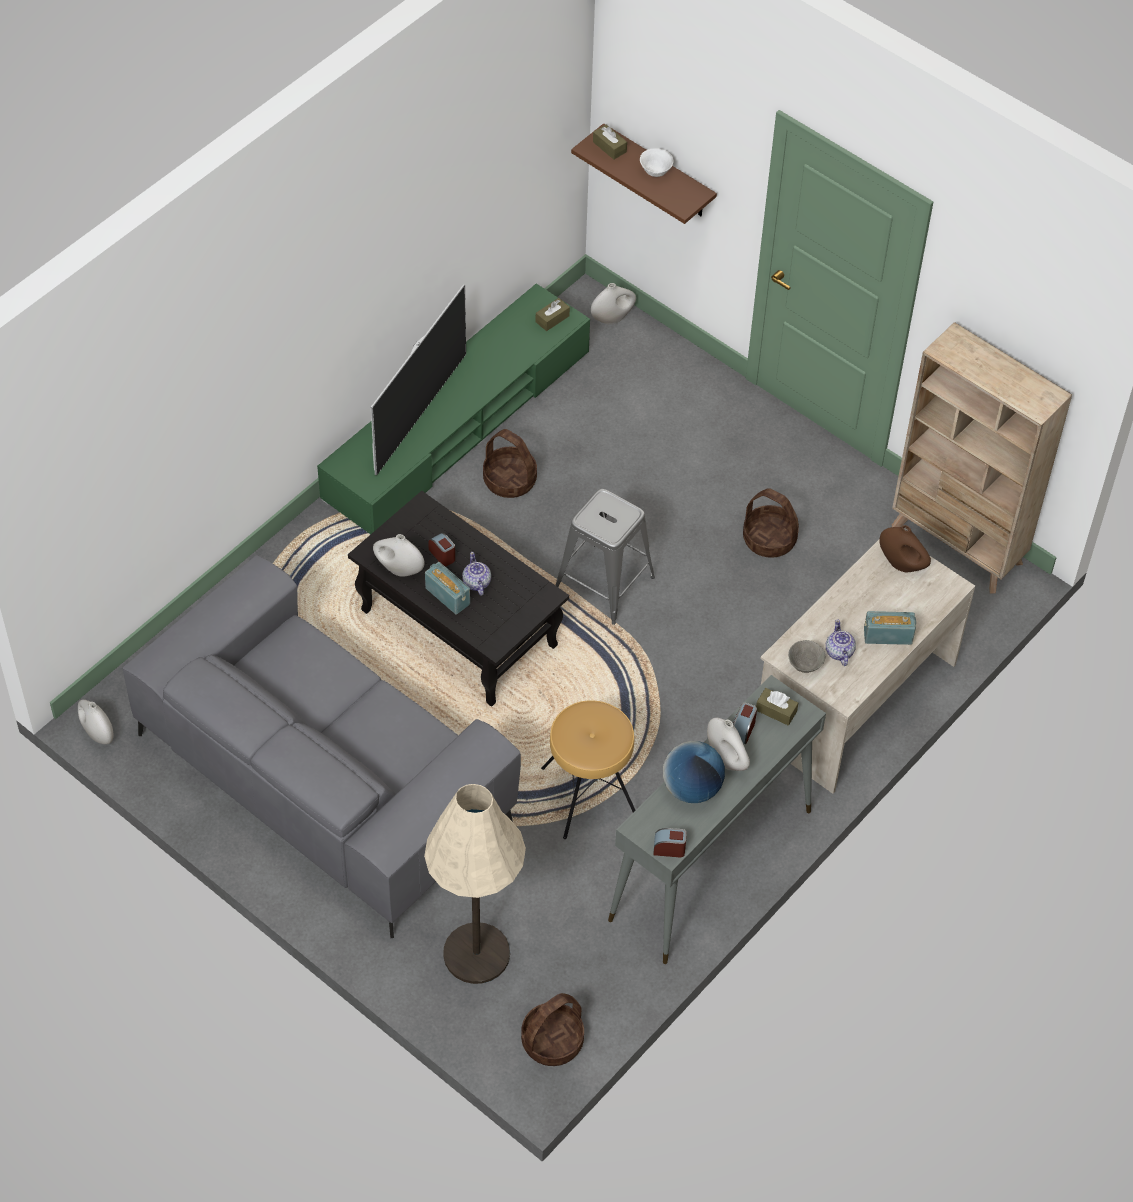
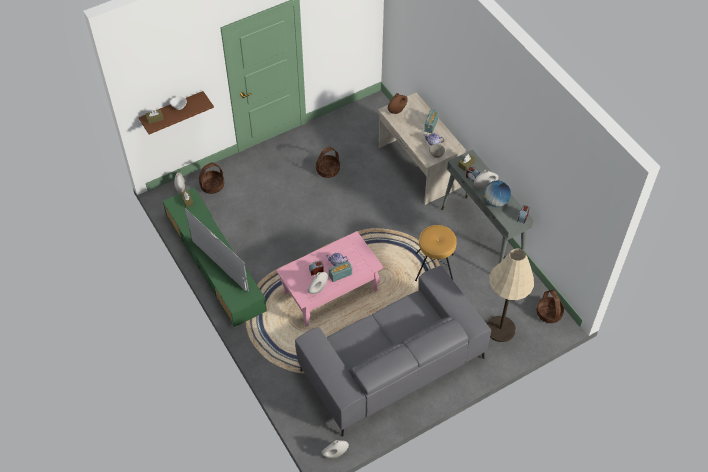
camera: 70 degrees left, 0 degrees up
black coffee table [348,491,569,706] -> pink coffee table [276,231,383,327]
basket [483,429,537,498] -> basket moved to [199,162,224,194]
grey stool [555,489,655,625] -> none
beige bookcase [892,322,1072,594] -> none

